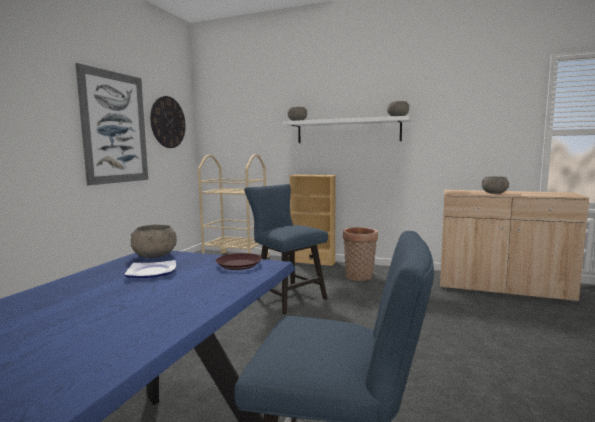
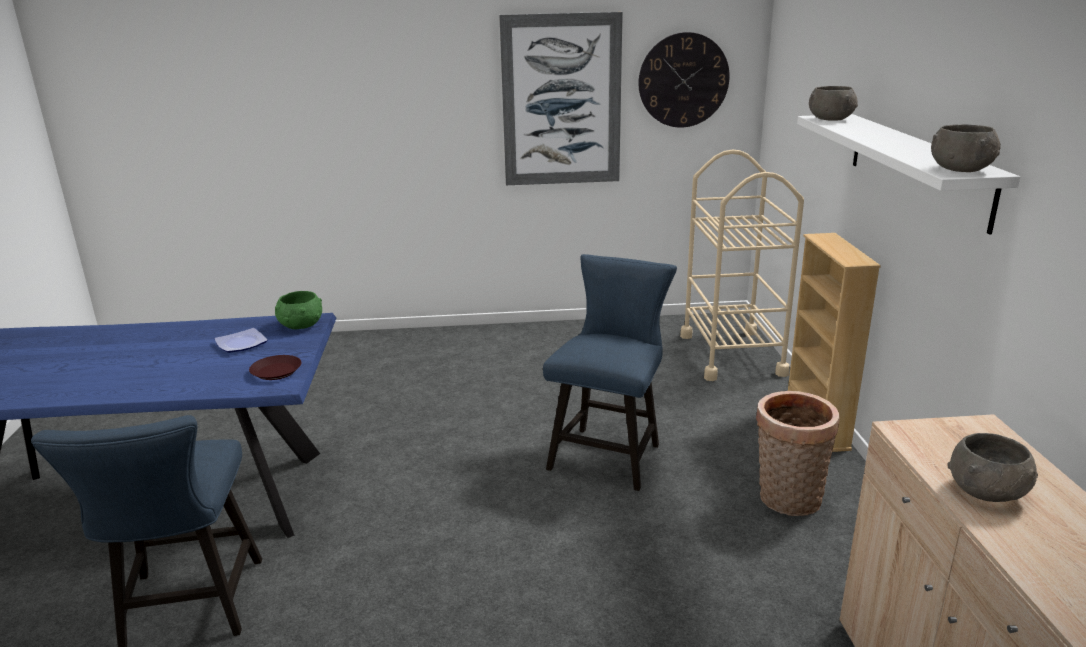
camera: 65 degrees right, 15 degrees up
grey bowl [131,225,177,258] -> green bowl [275,291,322,329]

